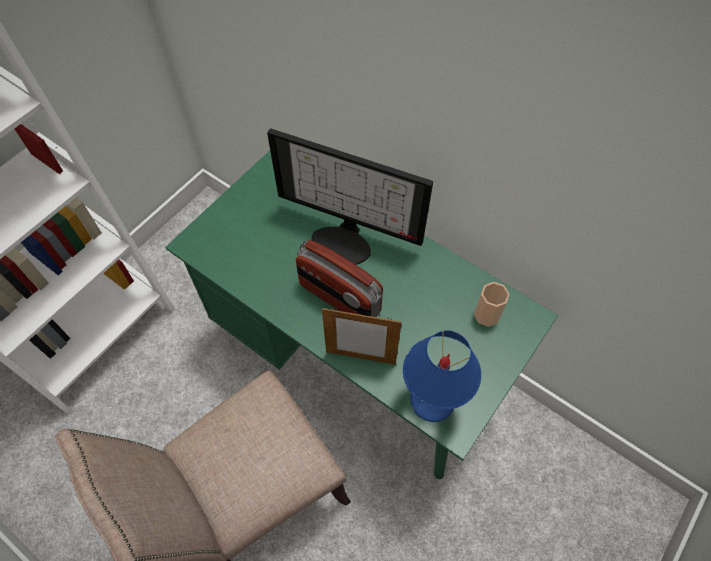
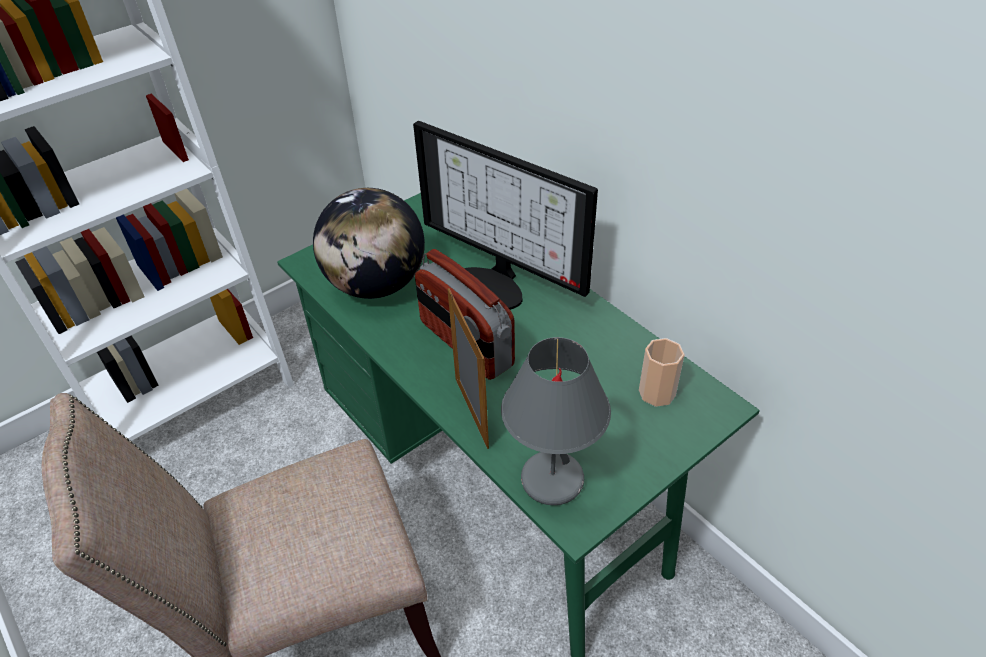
camera: 15 degrees right, 15 degrees down
picture frame [322,308,402,365] -> picture frame turned 135 degrees counterclockwise [447,288,489,449]
blue table lamp [403,330,481,422] -> grey table lamp [501,337,611,505]
none -> globe [313,188,425,299]

